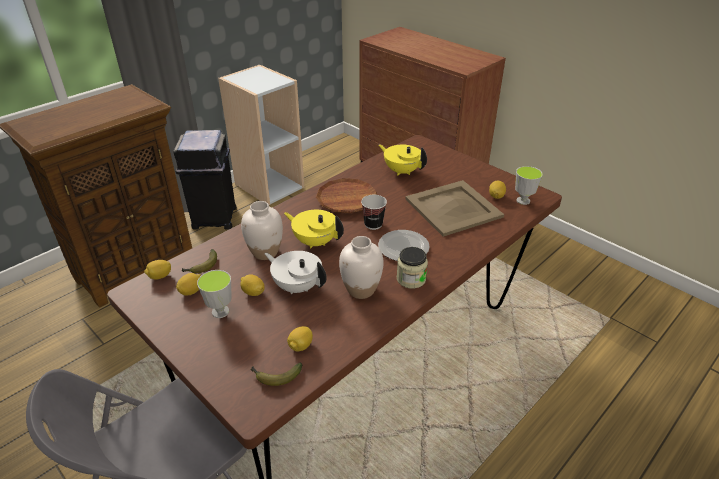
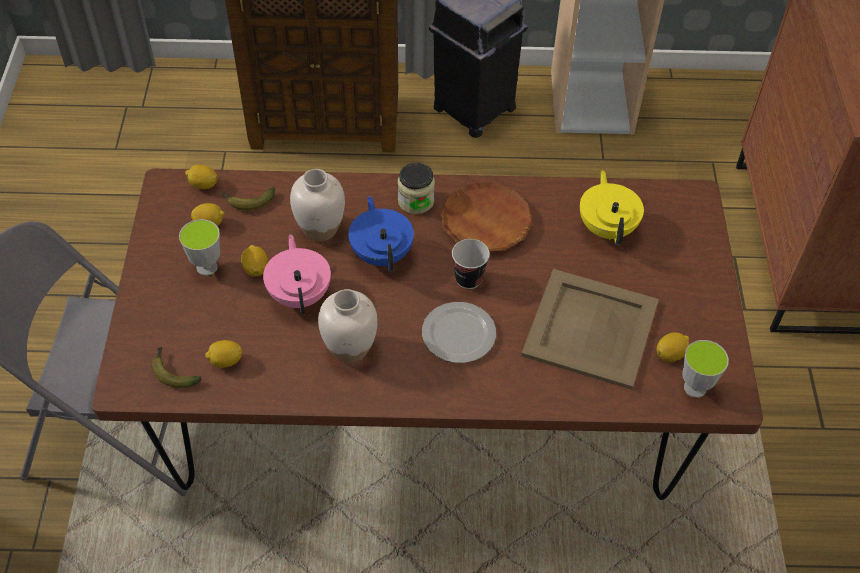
camera: 45 degrees right, 15 degrees up
white teapot [265,251,327,294] -> pink teapot [263,234,331,315]
yellow teapot [284,210,344,248] -> blue teapot [348,196,414,272]
jar [397,247,428,289] -> jar moved to [398,163,435,214]

